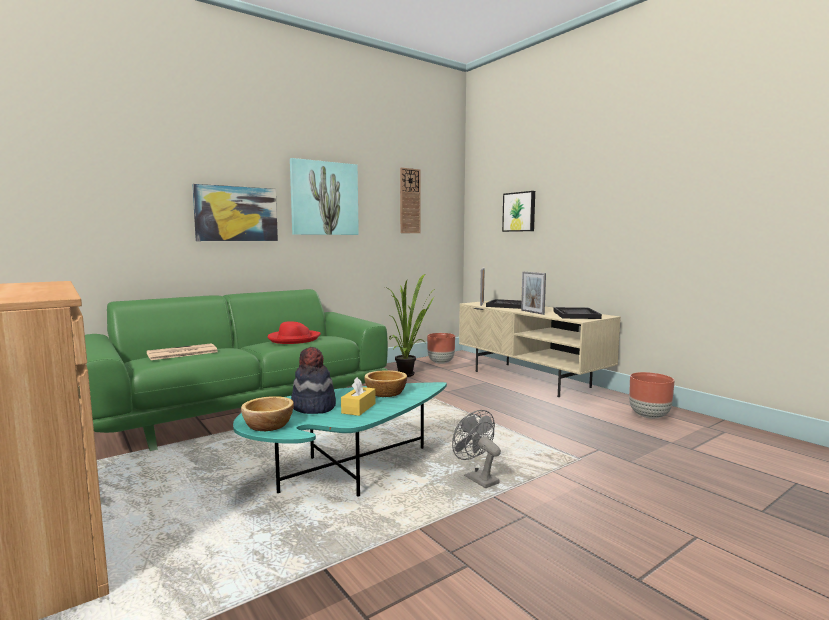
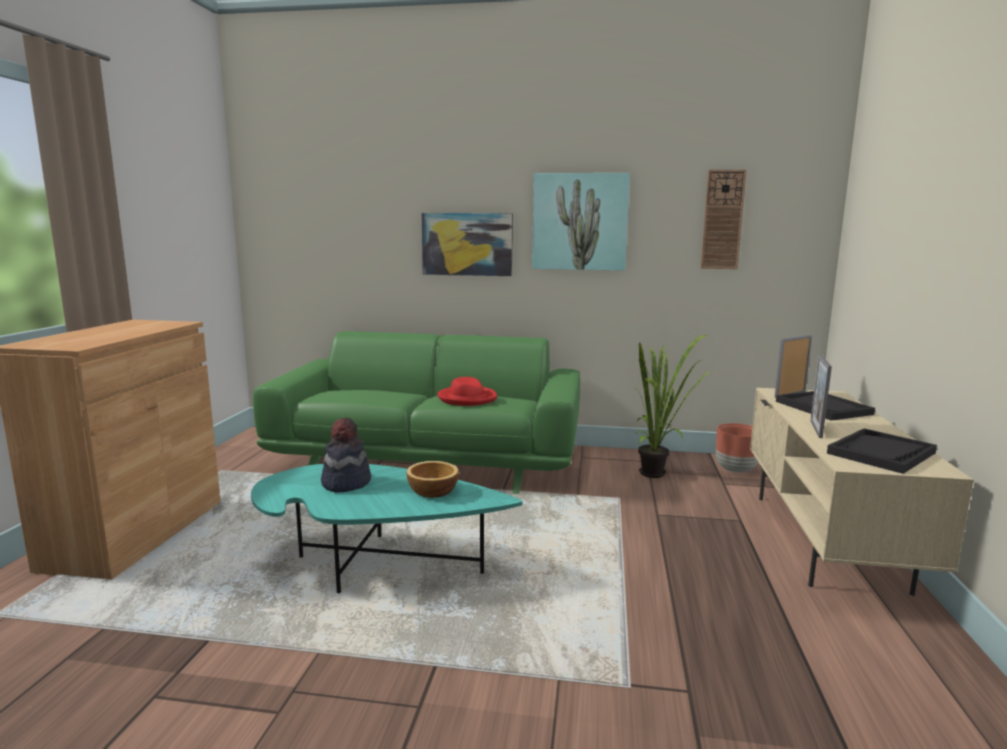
camera: 45 degrees right, 5 degrees up
newspaper [147,343,218,360] -> none
bowl [241,396,294,431] -> none
yellow tissue box [341,377,376,416] -> none
grey fan [452,410,501,488] -> none
picture [502,191,535,232] -> none
brown planter [629,372,674,419] -> none

